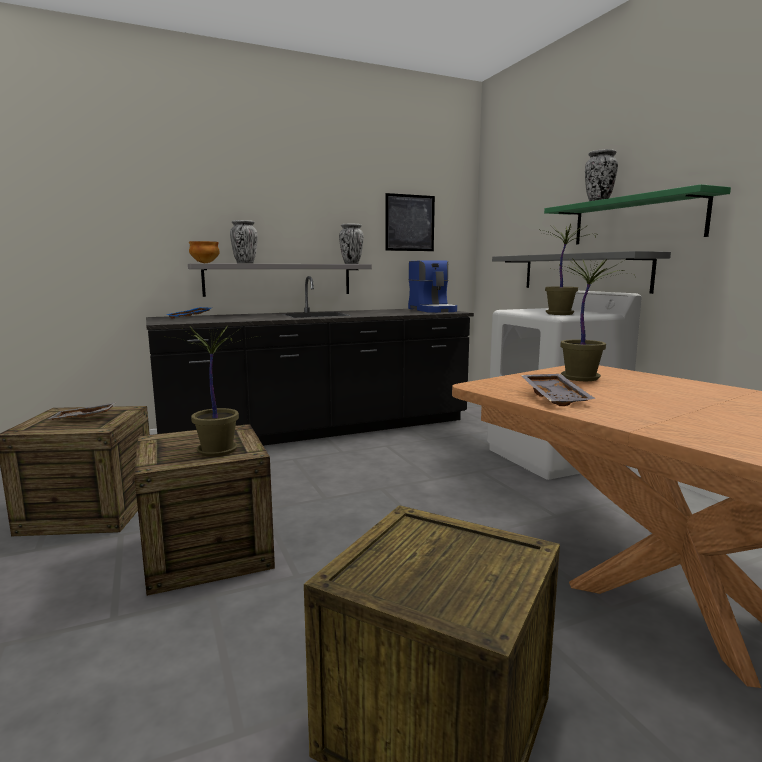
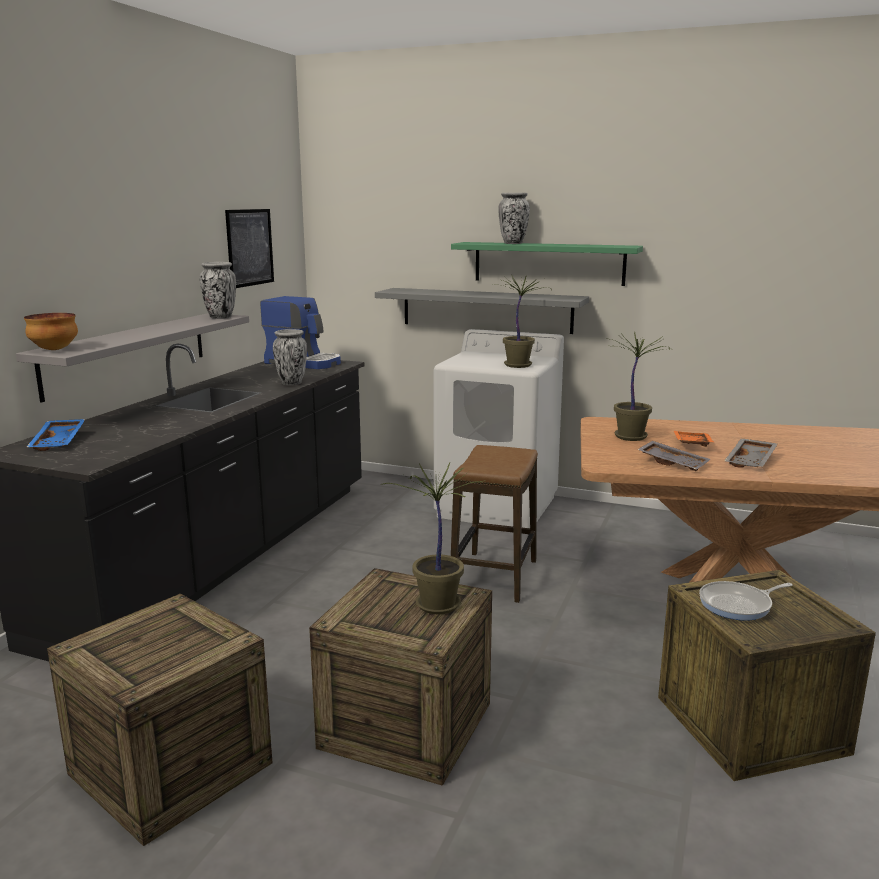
camera: 45 degrees left, 5 degrees up
grey tray [48,402,116,420] -> grey tray moved to [724,438,777,468]
vase [230,220,258,264] -> vase moved to [273,329,307,386]
none -> stool [451,445,538,603]
none -> orange tray [674,431,715,447]
none -> frying pan [699,581,792,621]

